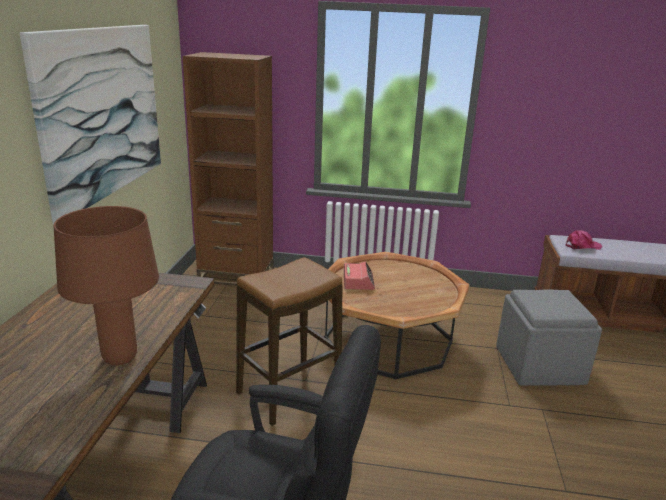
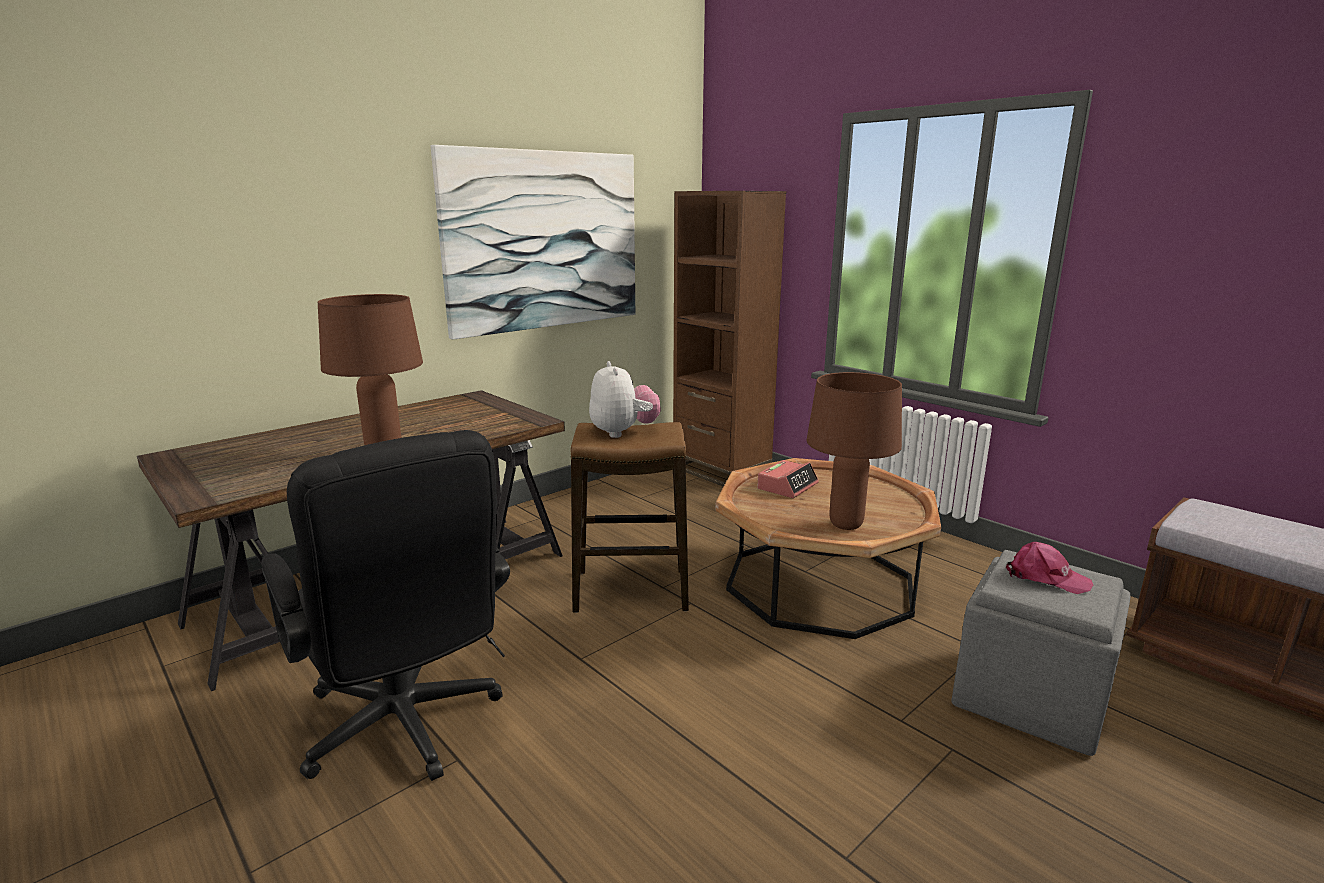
camera: 40 degrees right, 5 degrees down
pink cap [565,230,602,250] -> pink cap moved to [1006,542,1093,594]
none -> plush toy [589,361,661,438]
none -> brown table lamp [806,372,902,530]

